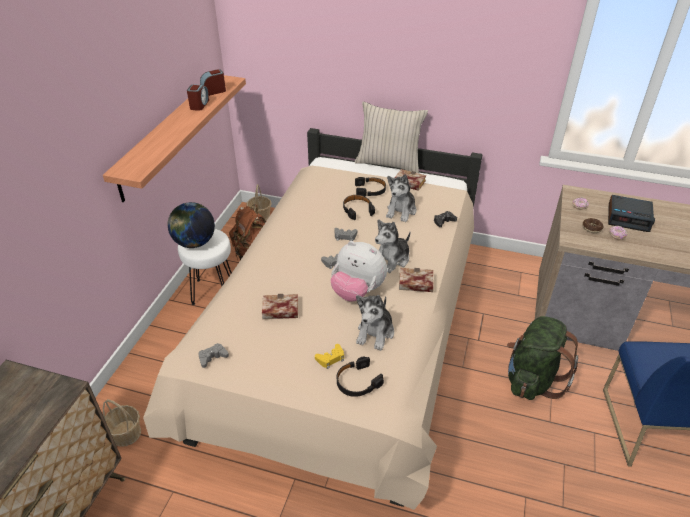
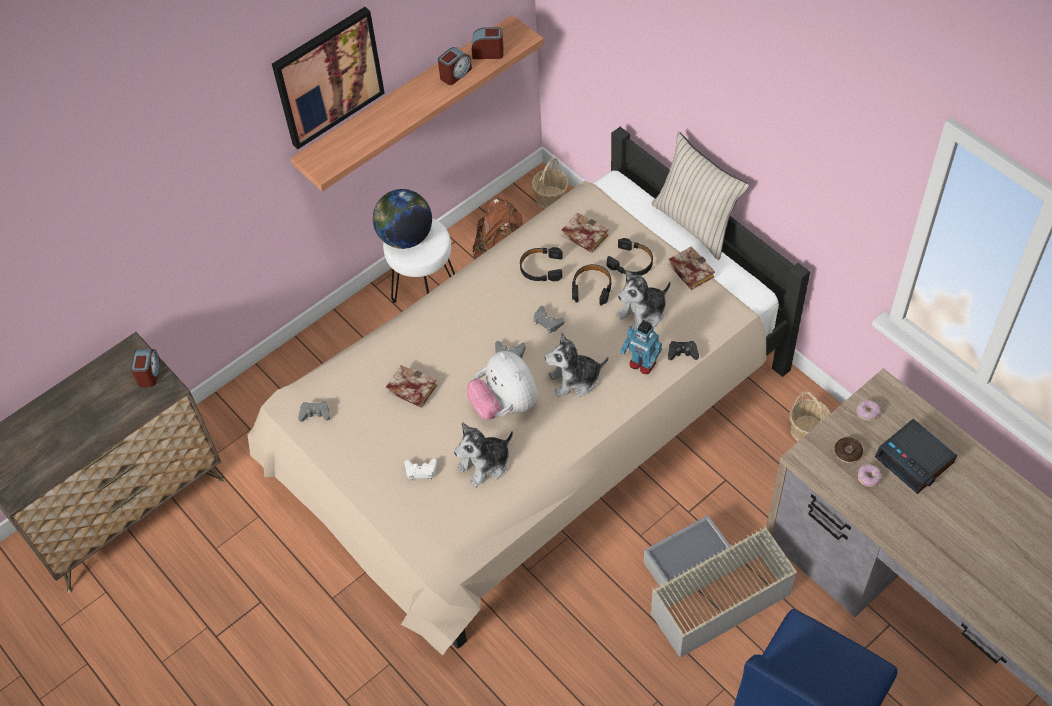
camera: 35 degrees right, 15 degrees up
basket [103,399,141,447] -> basket moved to [789,391,831,441]
yellow game controller [315,344,344,369] -> white game controller [404,459,437,481]
black headphones [337,356,384,397] -> black headphones moved to [520,247,563,281]
book [399,268,433,292] -> book moved to [561,212,608,253]
green backpack [507,316,578,400] -> grey storage box [644,515,797,658]
none -> alarm clock [130,349,160,387]
none -> picture [272,7,385,149]
none -> toy robot [620,320,662,374]

